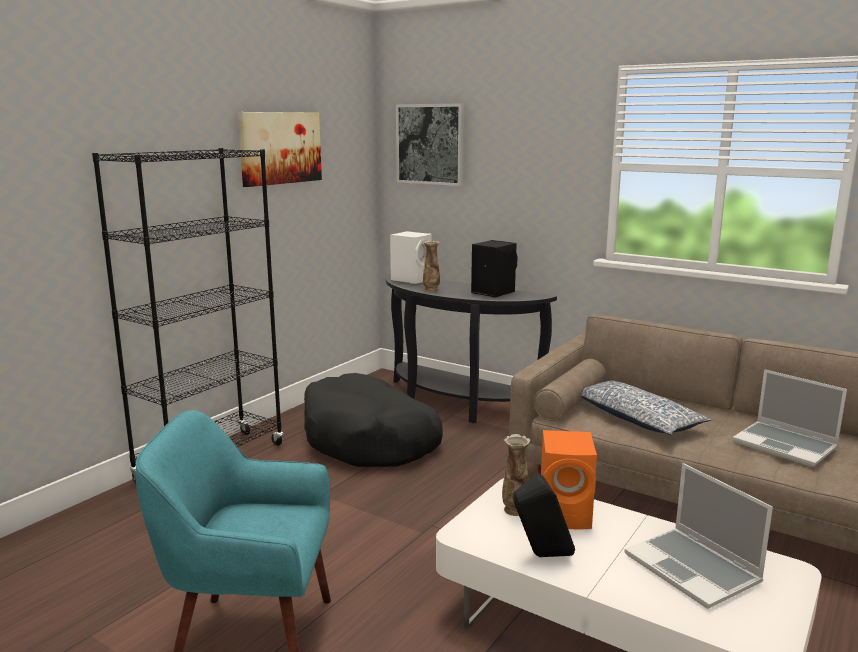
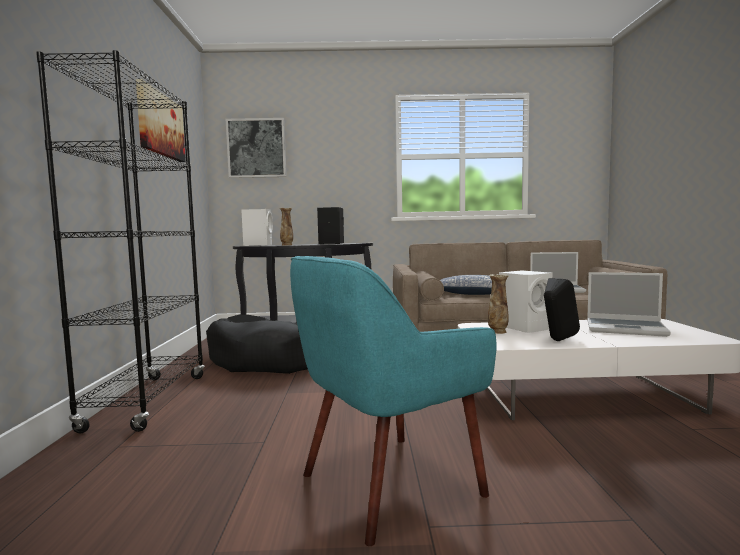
camera: 35 degrees left, 10 degrees down
orange speaker [541,430,597,529] -> white speaker [499,270,552,333]

